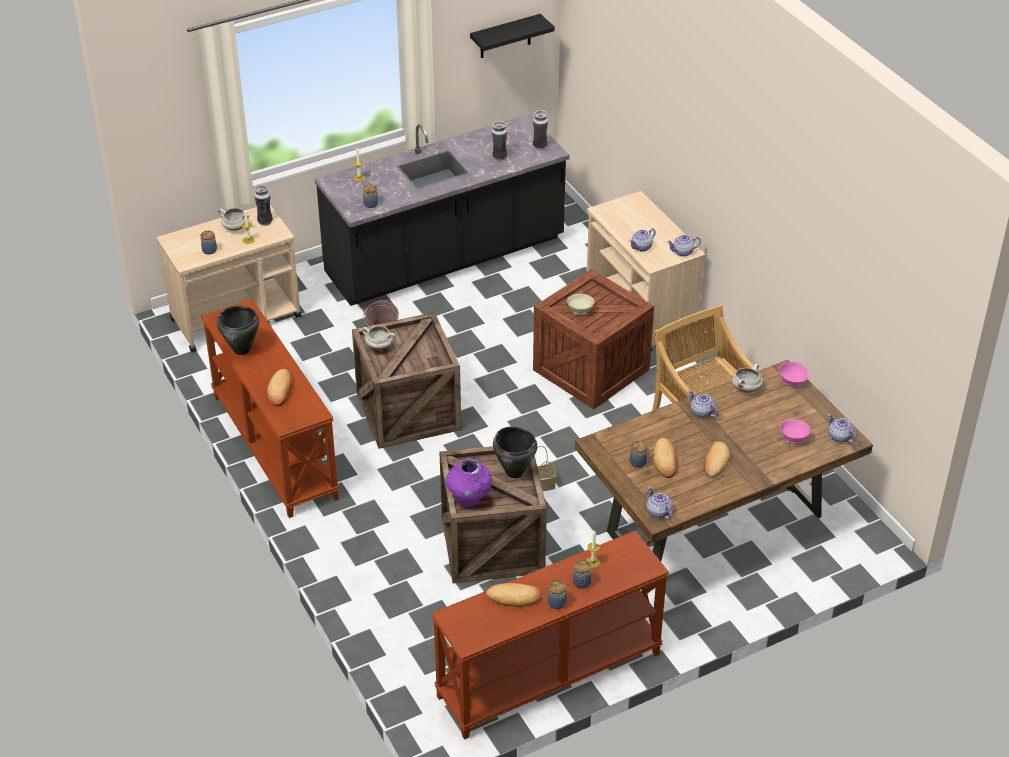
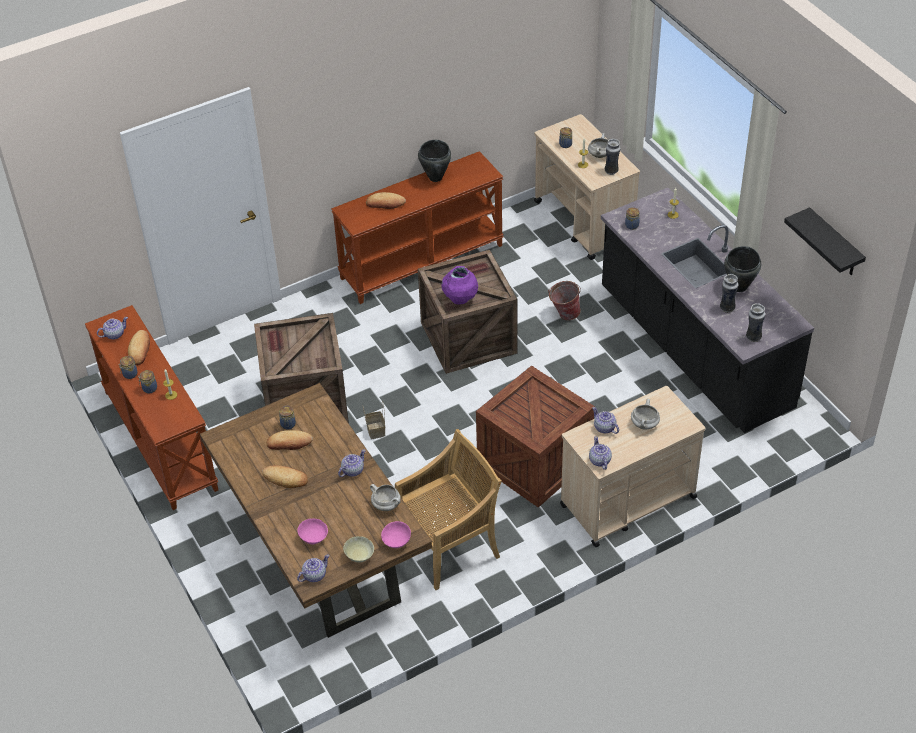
camera: 90 degrees right, 5 degrees up
white cooking pot [362,326,395,350] -> white cooking pot moved to [631,399,660,429]
purple vase [446,458,492,507] -> purple vase moved to [441,266,478,305]
black cooking pot [493,426,537,478] -> black cooking pot moved to [724,246,761,292]
beige bowl [567,294,595,315] -> beige bowl moved to [343,536,374,563]
teapot [647,487,673,520] -> teapot moved to [97,317,128,339]

